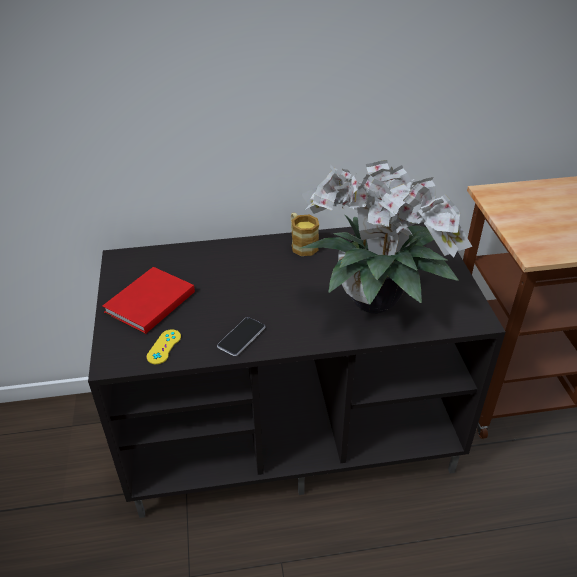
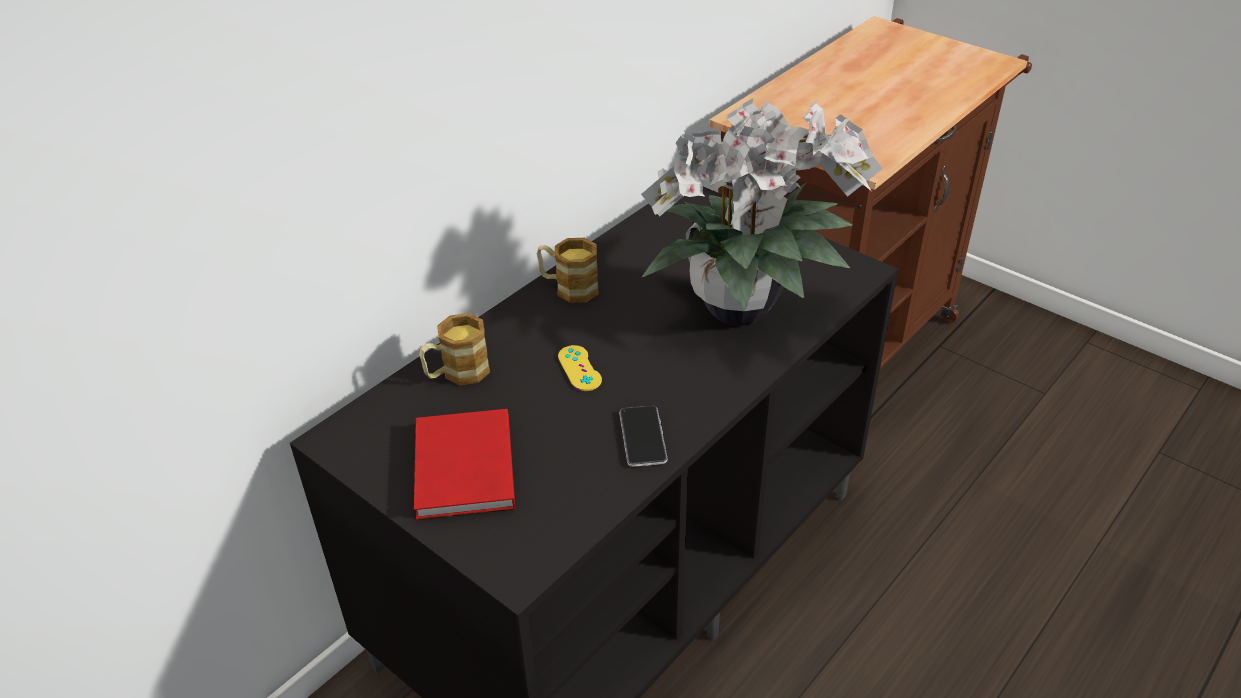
camera: 40 degrees left, 0 degrees up
yellow game controller [146,329,181,364] -> yellow game controller moved to [558,345,602,391]
none -> mug [419,313,490,385]

